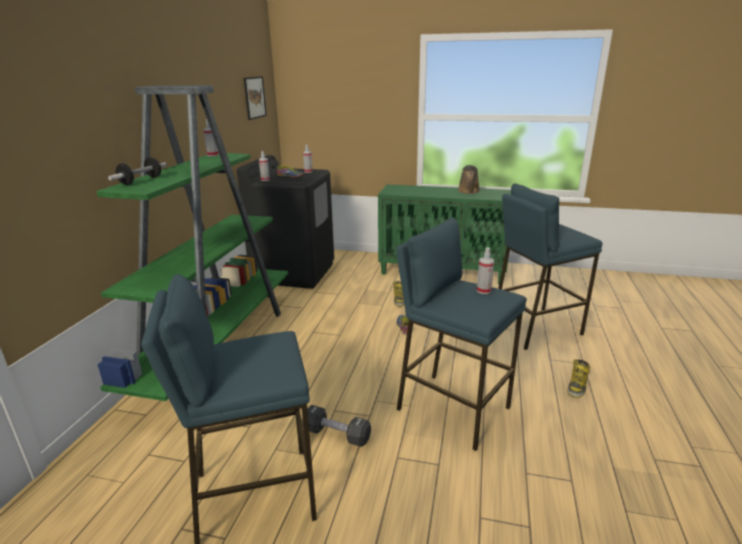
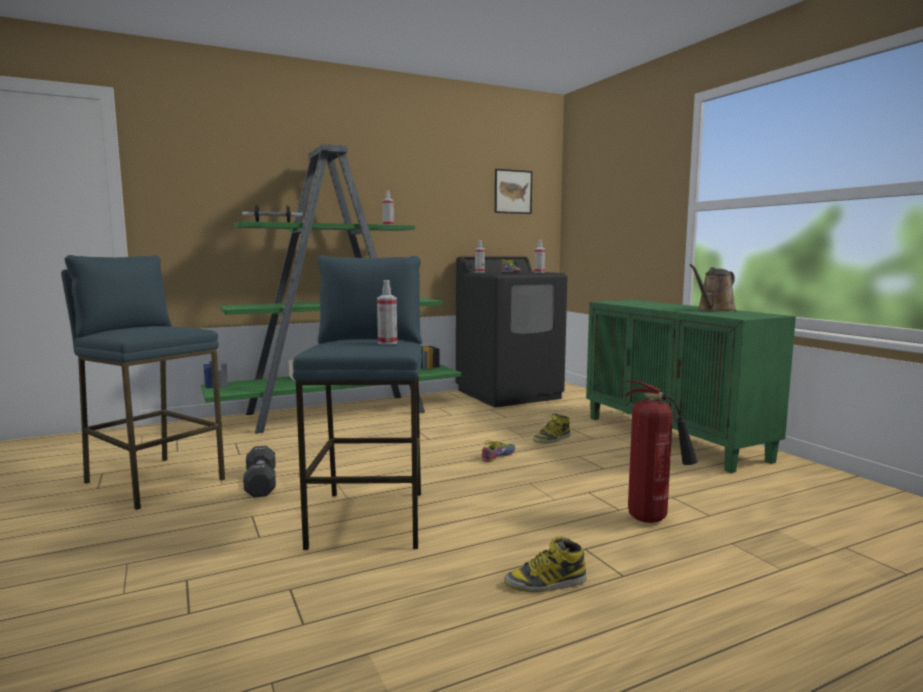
camera: 50 degrees right, 15 degrees down
blue stool [498,183,602,350] -> fire extinguisher [625,380,698,523]

